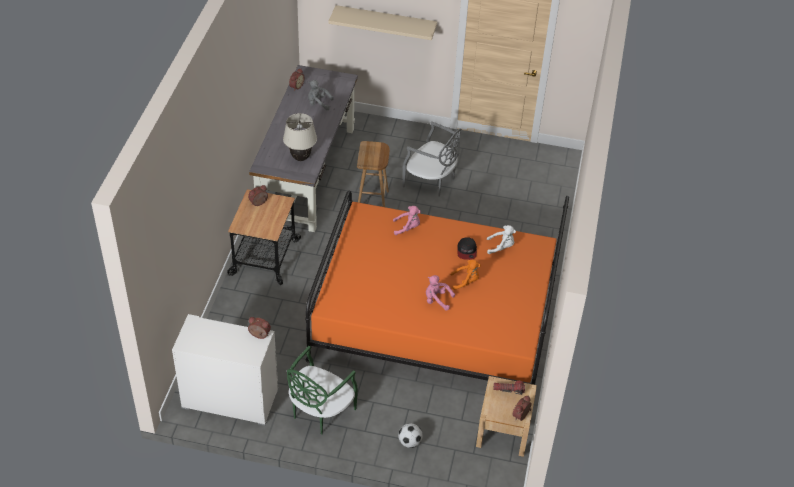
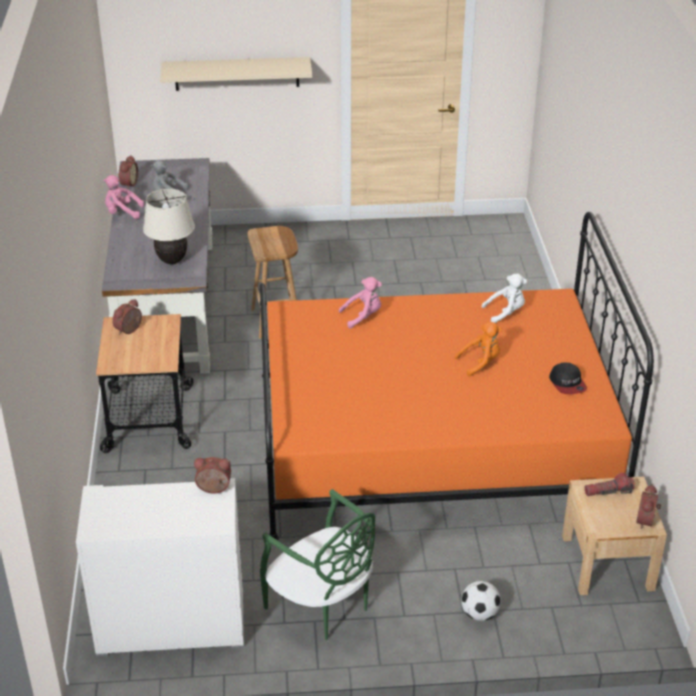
camera: 15 degrees left, 10 degrees down
green chair [287,346,358,435] -> green chair turned 60 degrees counterclockwise [260,489,375,640]
grey chair [403,121,461,197] -> none
pink plush toy [426,275,455,310] -> pink plush toy moved to [104,175,144,219]
cap [457,237,477,260] -> cap moved to [549,363,587,394]

